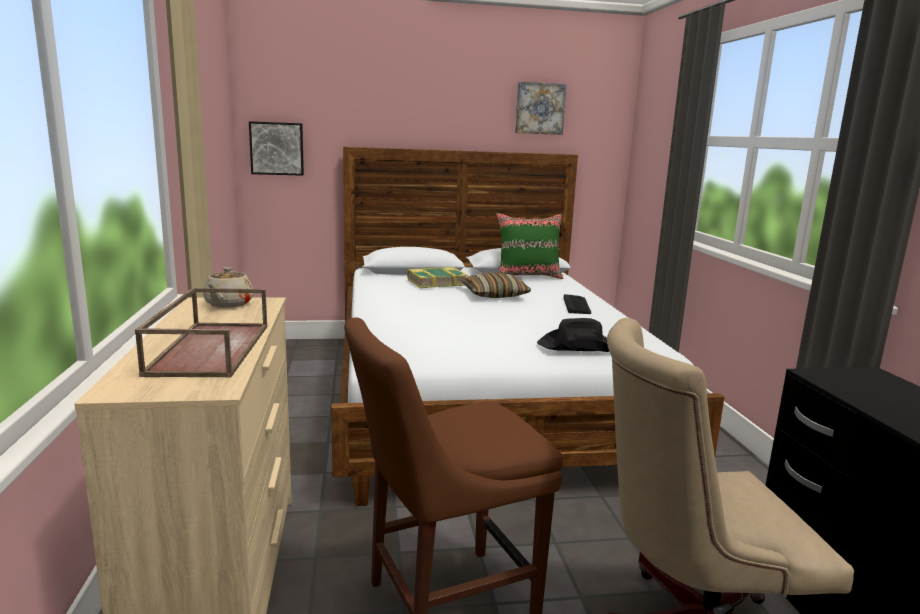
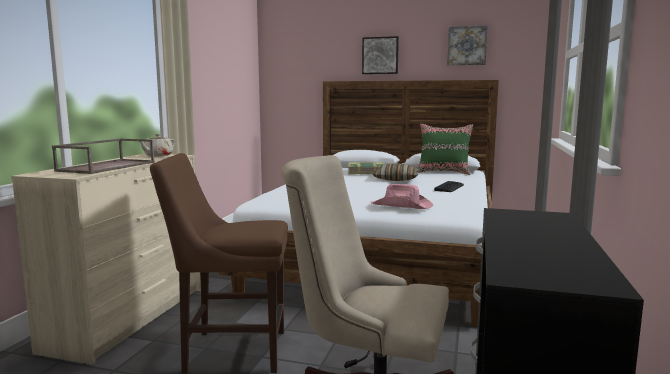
camera: 25 degrees right, 5 degrees down
picture [249,121,304,176] -> picture moved to [362,36,399,74]
black hat [537,318,609,352] -> pink hat [371,184,433,209]

